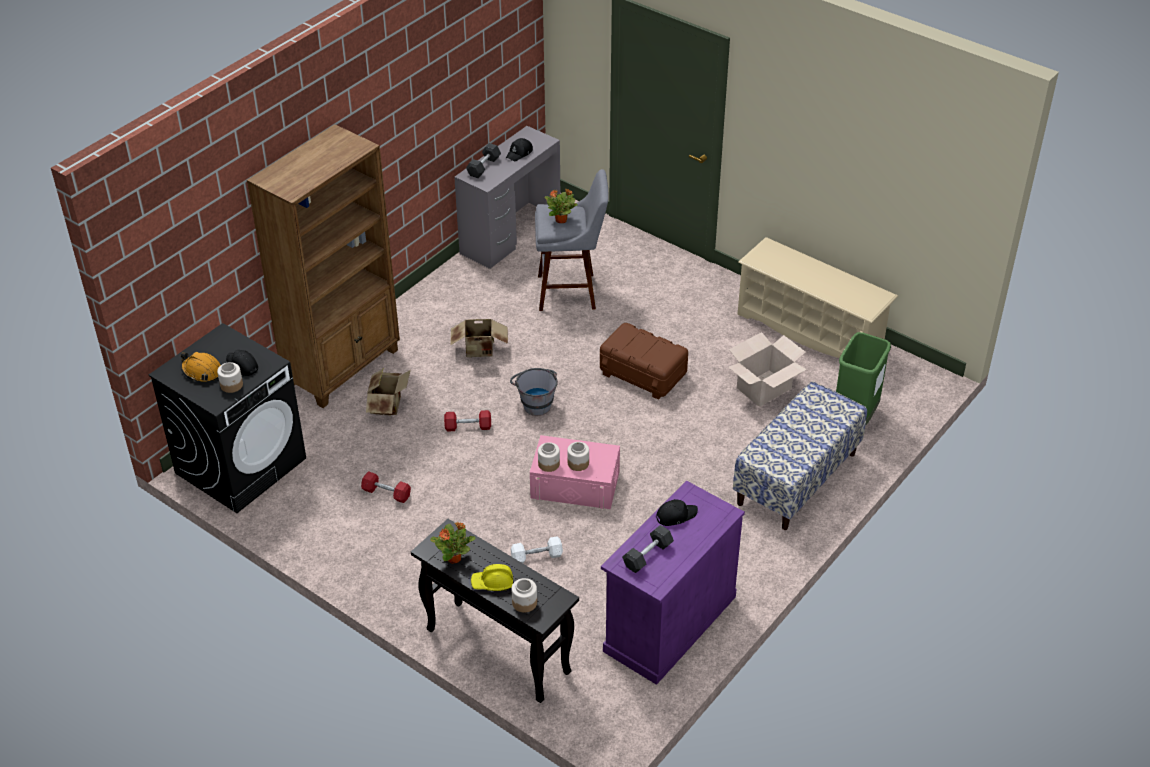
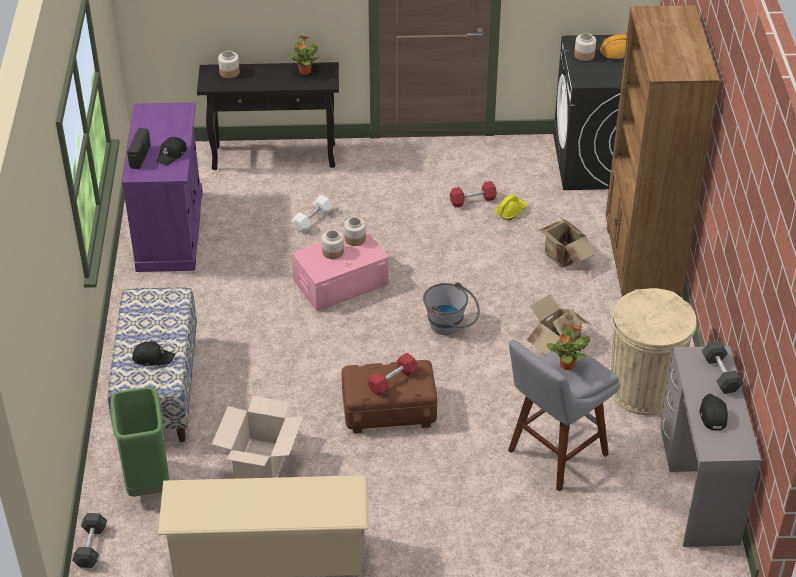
camera: 140 degrees right, 0 degrees up
black cap [226,350,258,376] -> black cap moved to [132,342,175,366]
red dumbbell [444,410,491,432] -> red dumbbell moved to [367,352,418,396]
yellow hard hat [471,564,513,591] -> yellow hard hat moved to [495,194,528,220]
grey dumbbell [622,525,674,573] -> grey dumbbell moved to [72,513,107,568]
none -> radio [127,128,151,169]
none -> beige trash can [611,288,696,415]

